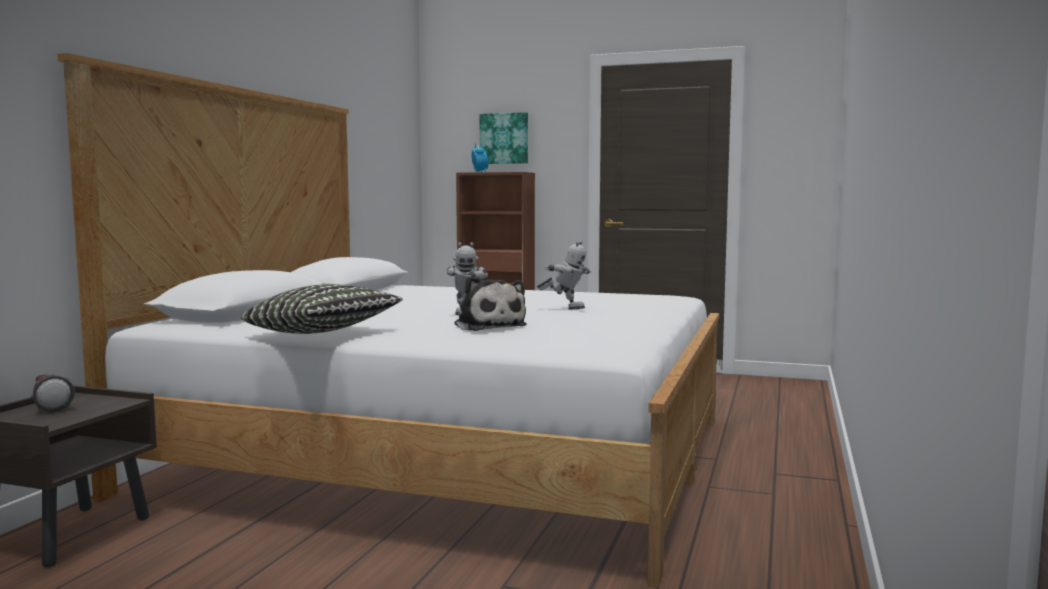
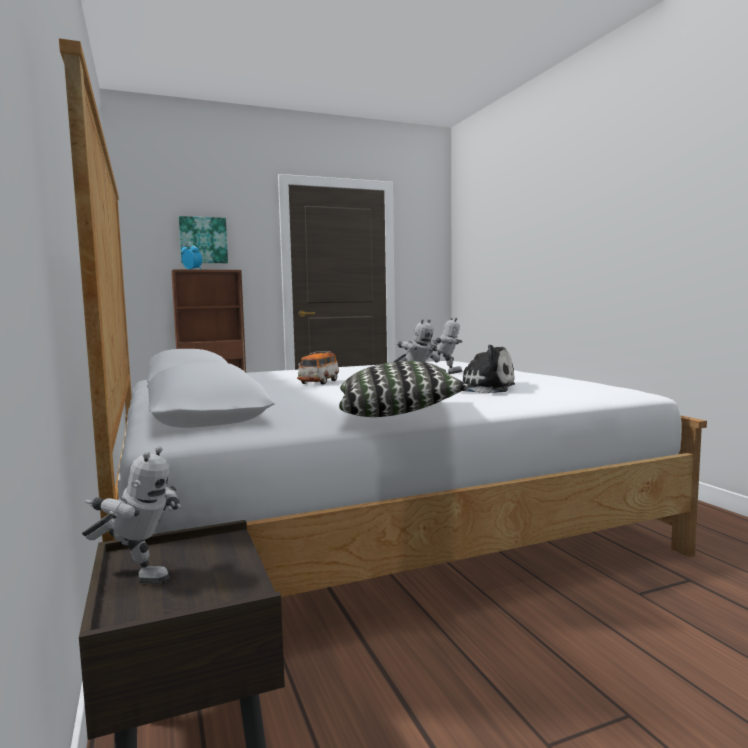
camera: 40 degrees left, 0 degrees up
flashlight [31,374,75,412] -> toy robot [82,446,181,584]
none -> toy car [297,351,339,385]

